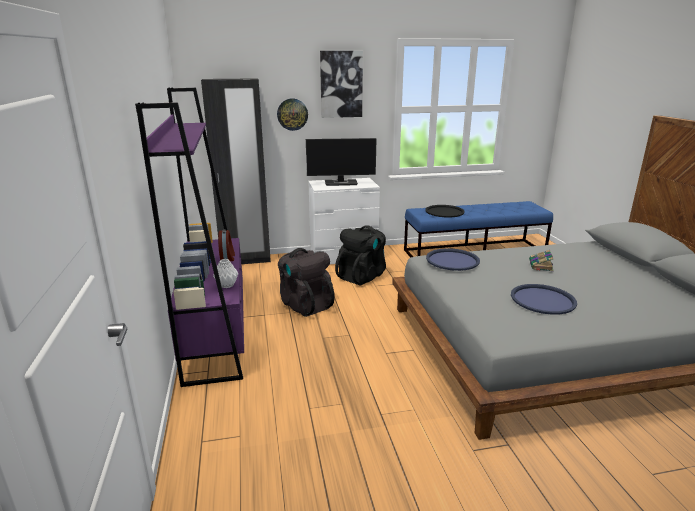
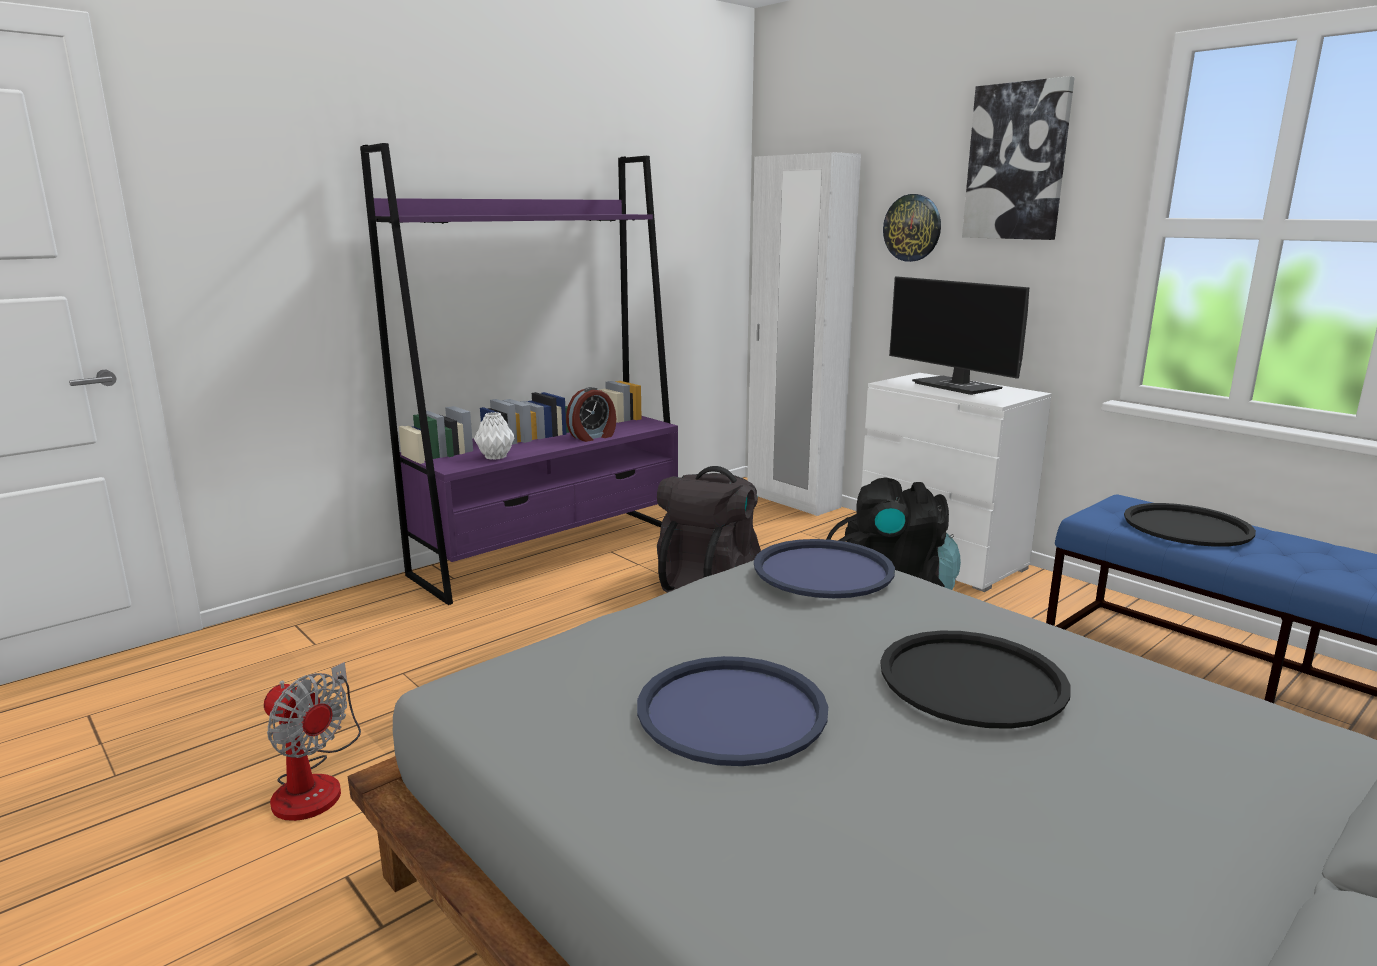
camera: 60 degrees right, 5 degrees down
black wardrobe [201,78,271,264] -> white wardrobe [748,152,861,516]
book [529,250,554,271] -> black tray [880,631,1071,729]
none -> fan [264,662,361,821]

